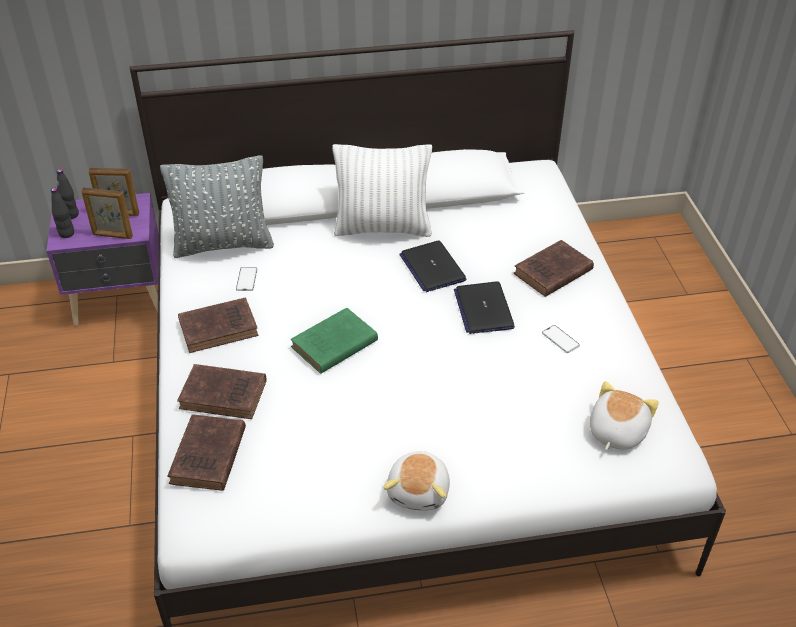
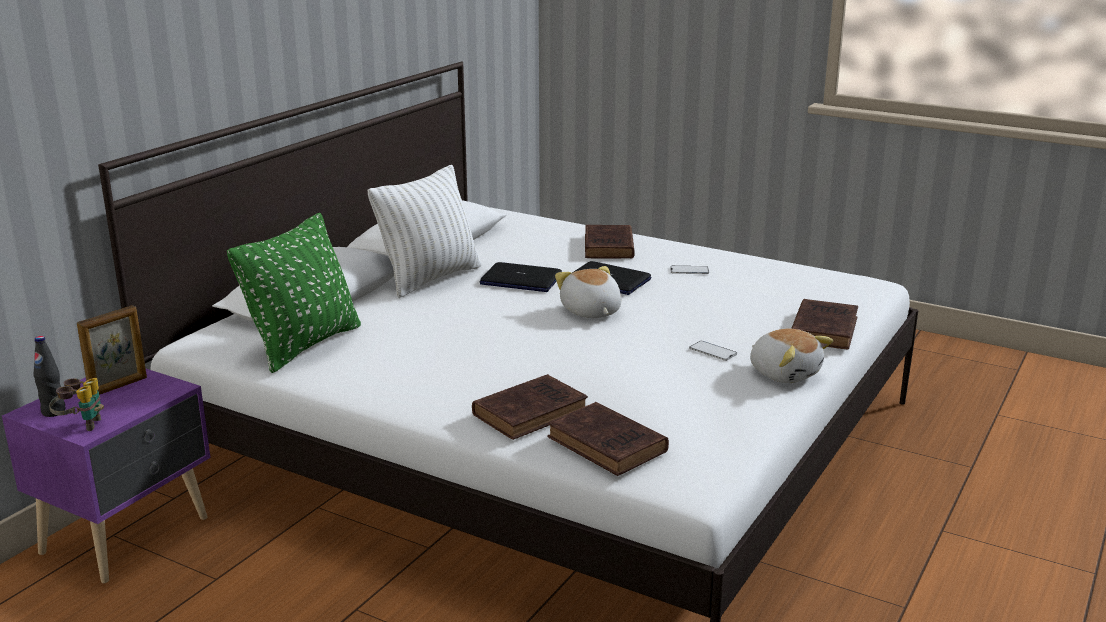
camera: 50 degrees left, 20 degrees down
black bottle [51,188,74,238] -> binoculars [49,378,104,431]
picture frame [81,187,133,239] -> none
grey pillow [160,155,274,258] -> green pillow [227,213,361,373]
brown book [178,297,259,353] -> brown book moved to [791,299,858,349]
phone [236,267,257,291] -> phone moved to [689,341,737,361]
green book [291,308,378,374] -> none
plush toy [590,381,659,450] -> plush toy moved to [555,266,621,318]

